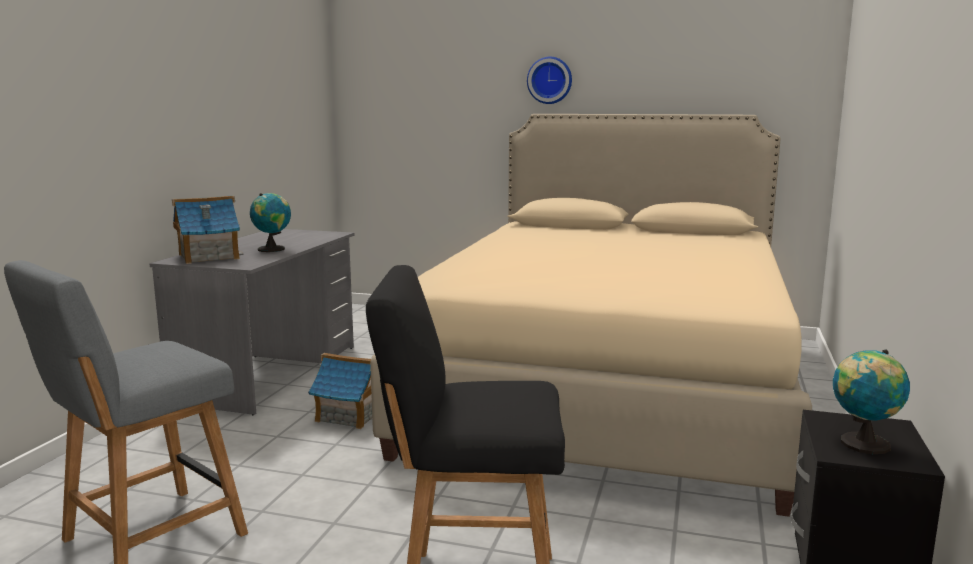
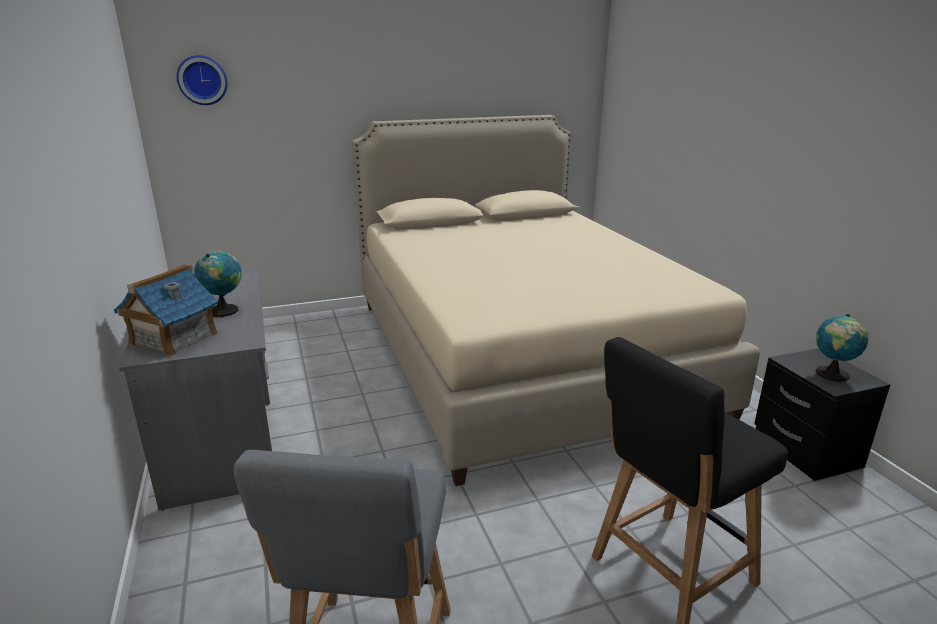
camera: 35 degrees left, 10 degrees up
toy house [308,353,372,429] -> none
wall clock [527,57,572,104] -> wall clock moved to [177,55,228,105]

